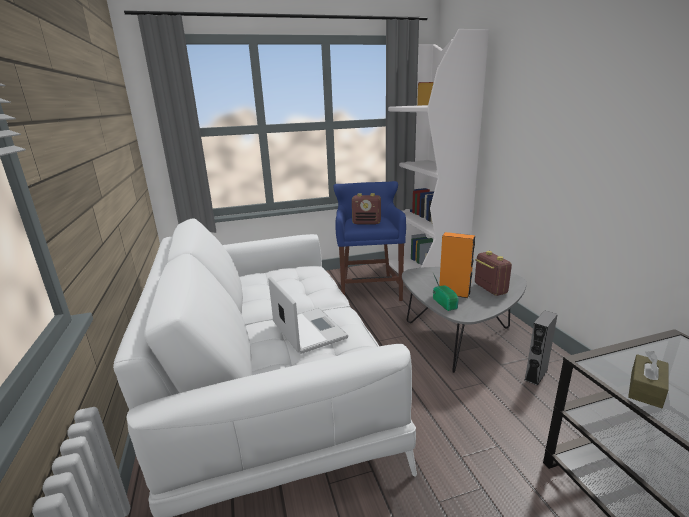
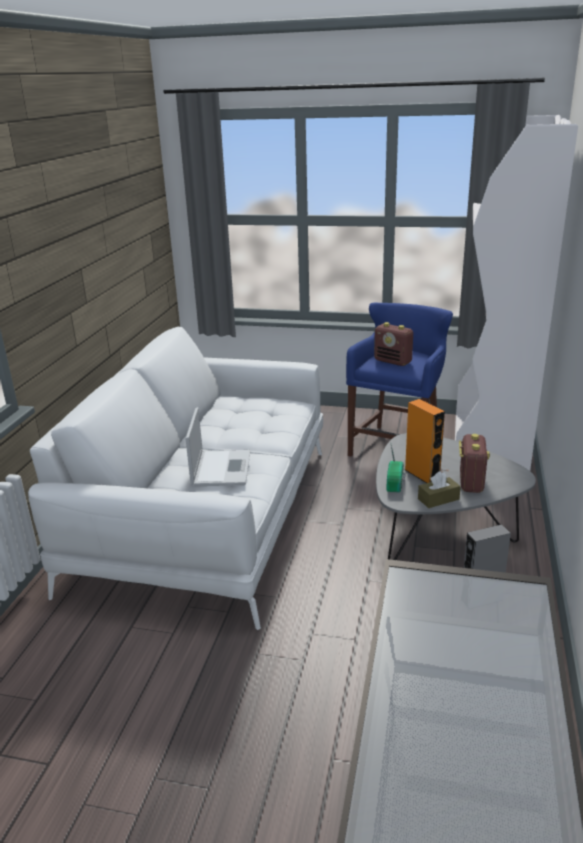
camera: 30 degrees right, 5 degrees up
brown tissue box [628,351,669,408] -> brown tissue box moved to [418,471,461,508]

